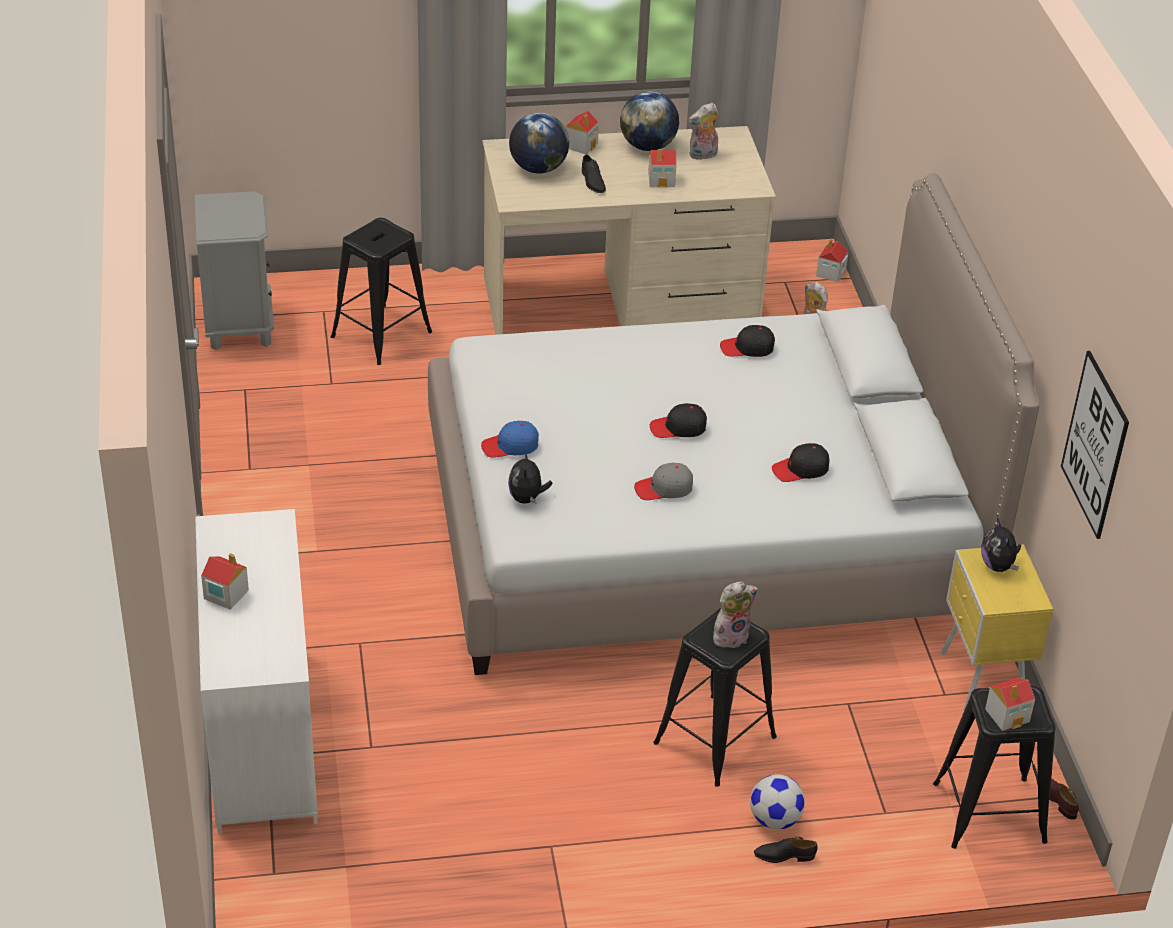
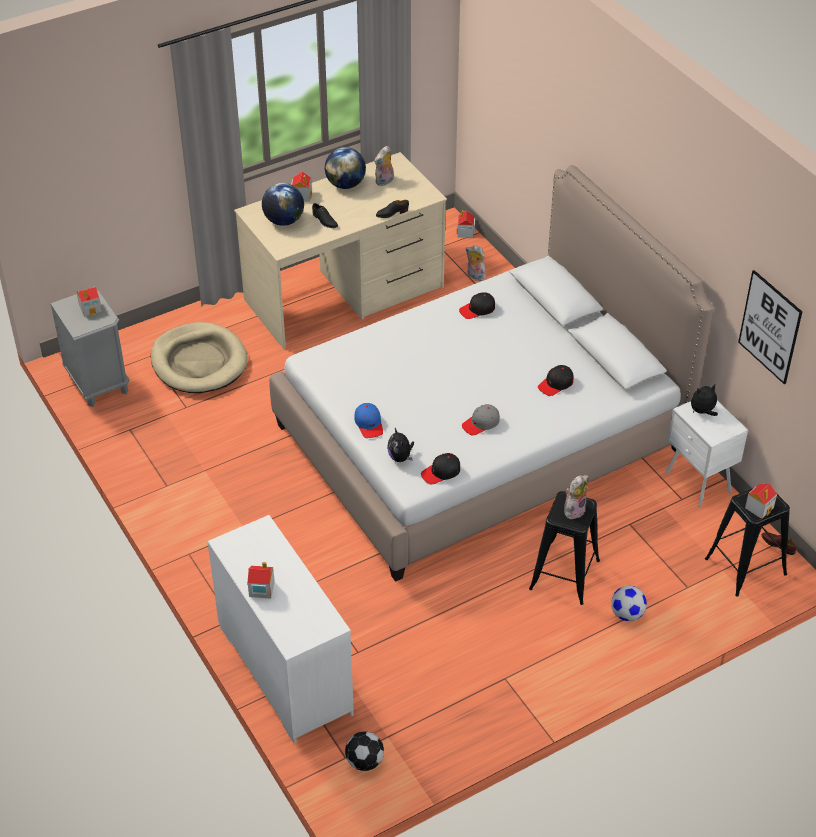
camera: 20 degrees left, 5 degrees up
black stool [331,218,432,365] -> beige dog bed [151,322,248,393]
blue cap [481,421,539,458] -> blue cap turned 75 degrees counterclockwise [354,403,383,438]
toy house [648,149,677,188] -> toy house moved to [77,287,102,317]
black cap [650,403,707,438] -> black cap moved to [421,453,460,484]
black shoe [754,837,818,863] -> black shoe moved to [376,200,409,218]
yellow nightstand [941,544,1053,711] -> white nightstand [666,401,748,507]
plush toy [981,518,1021,572] -> plush toy turned 105 degrees clockwise [691,384,718,416]
none -> football [345,731,384,771]

